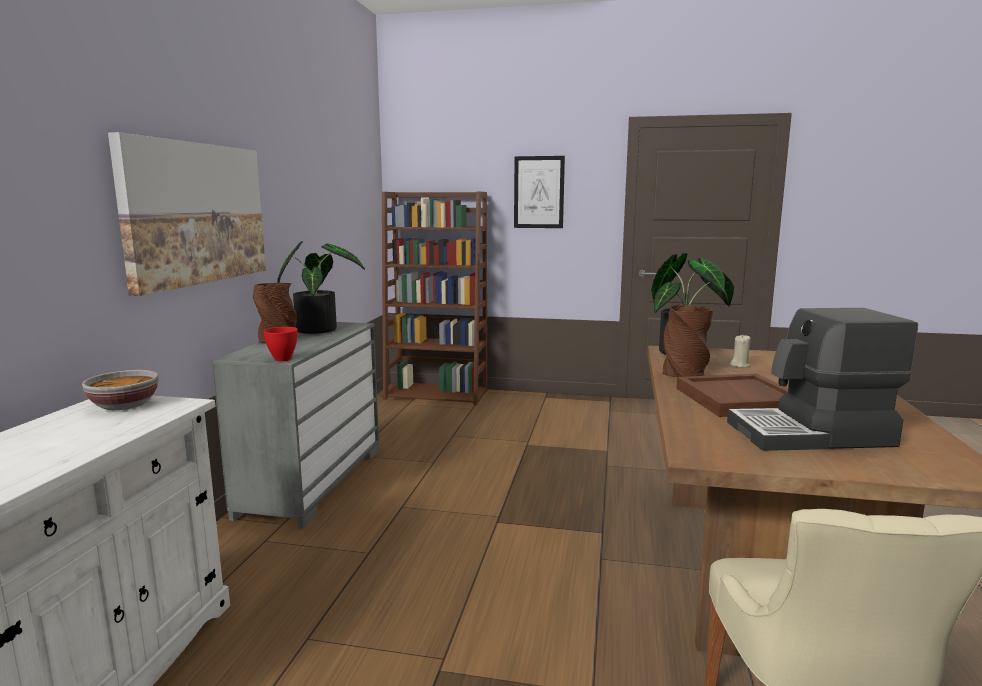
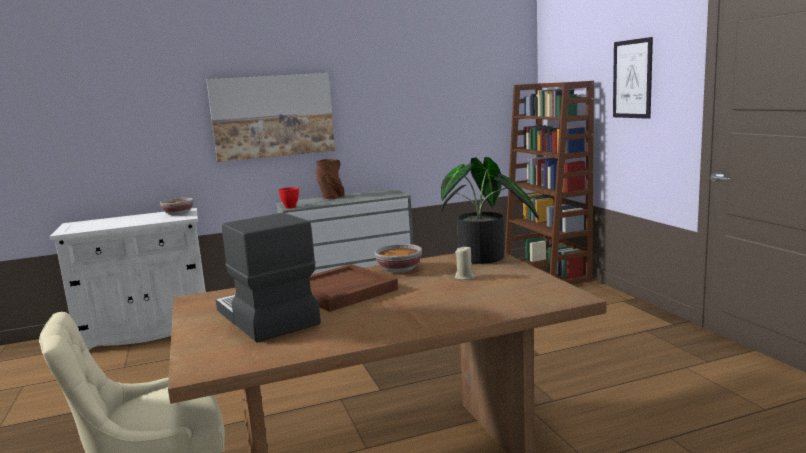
camera: 60 degrees right, 0 degrees up
potted plant [277,241,365,334] -> none
brown vase [662,305,713,377] -> bowl [375,244,422,273]

